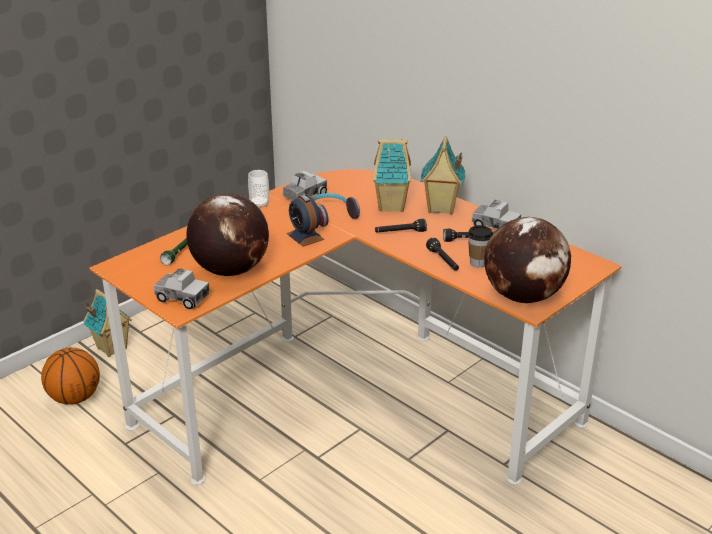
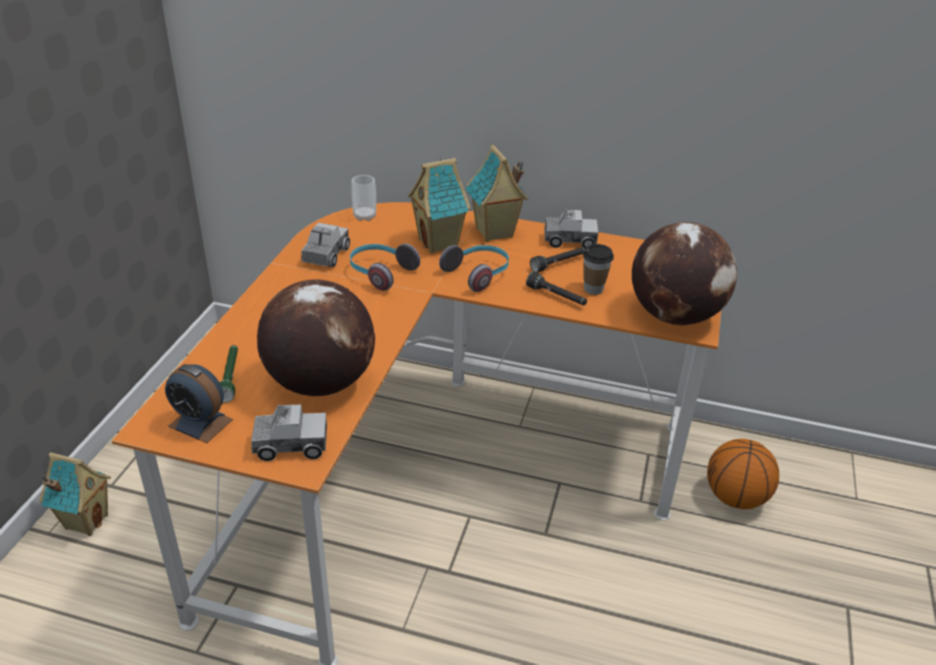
camera: 30 degrees left, 5 degrees up
basketball [41,348,100,405] -> basketball moved to [707,439,779,509]
cup [248,170,269,209] -> cup moved to [351,175,376,221]
alarm clock [287,195,324,247] -> alarm clock moved to [165,364,233,443]
black flashlight [375,219,427,232] -> headphones [439,245,509,292]

